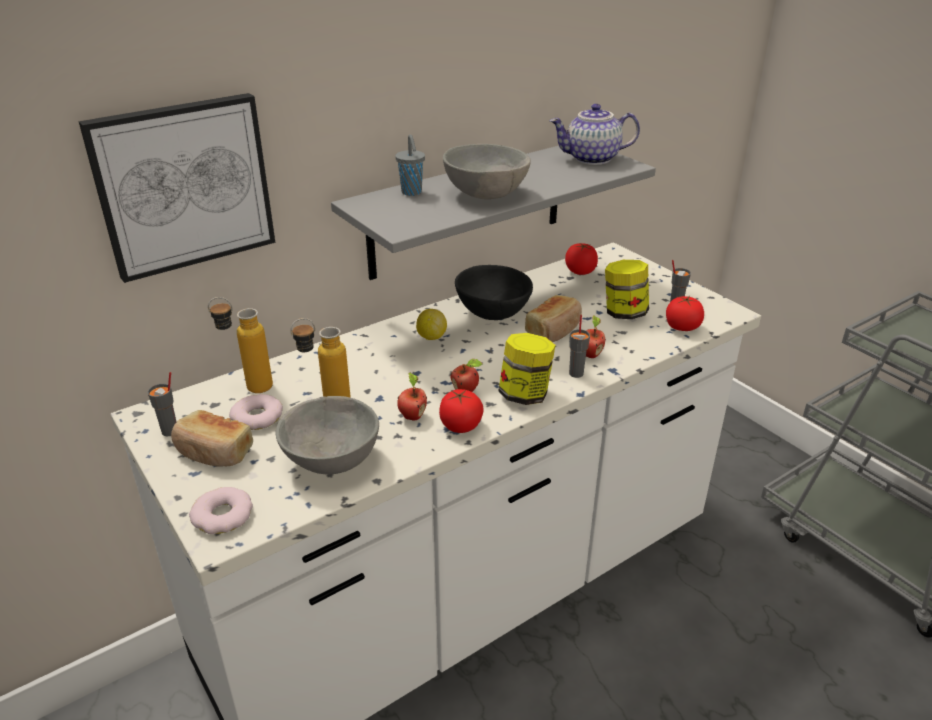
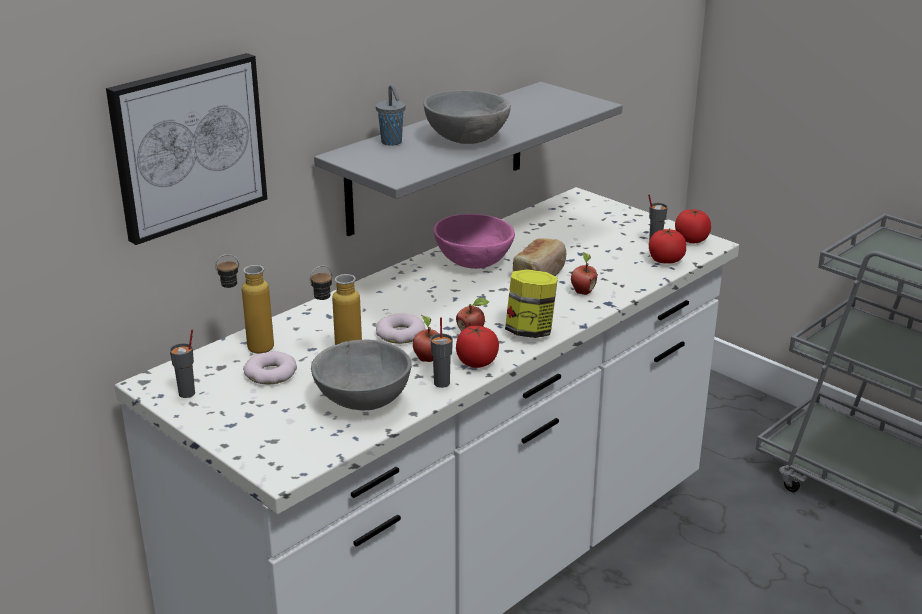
camera: 10 degrees left, 5 degrees down
bread [171,410,253,467] -> none
donut [189,487,253,534] -> donut moved to [376,313,426,344]
lemon [416,309,447,340] -> none
black bowl [455,265,533,320] -> pink bowl [434,214,515,269]
teapot [549,104,640,165] -> none
tomato [565,243,598,275] -> tomato moved to [675,209,711,243]
grey cup [569,315,590,378] -> grey cup moved to [430,317,453,388]
jar [605,260,649,319] -> none

